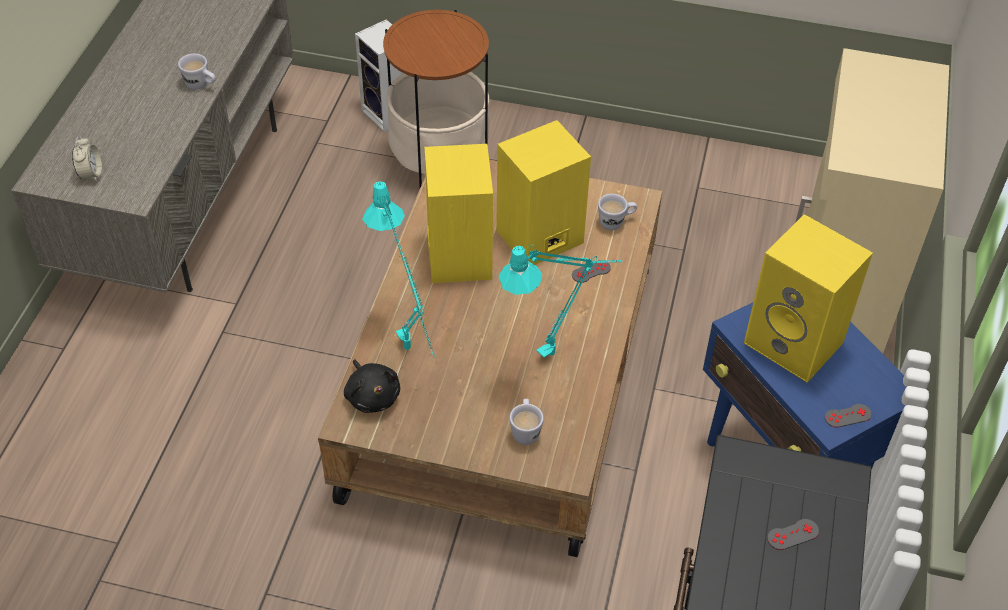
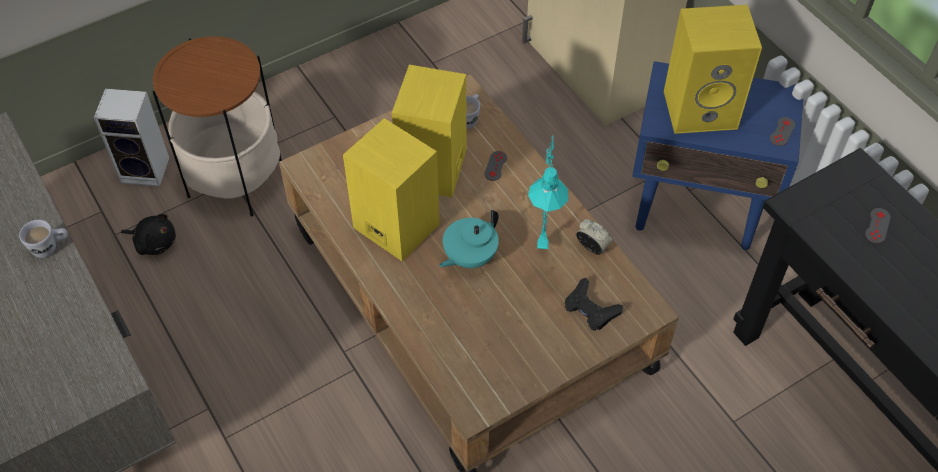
camera: 45 degrees left, 5 degrees up
alarm clock [72,137,103,182] -> alarm clock moved to [576,219,612,255]
black plush toy [344,360,400,413] -> black plush toy moved to [121,214,176,255]
turquoise table lamp [362,182,436,360] -> none
white mug [510,399,544,445] -> black game controller [565,278,623,331]
none -> turquoise teapot [439,210,499,268]

